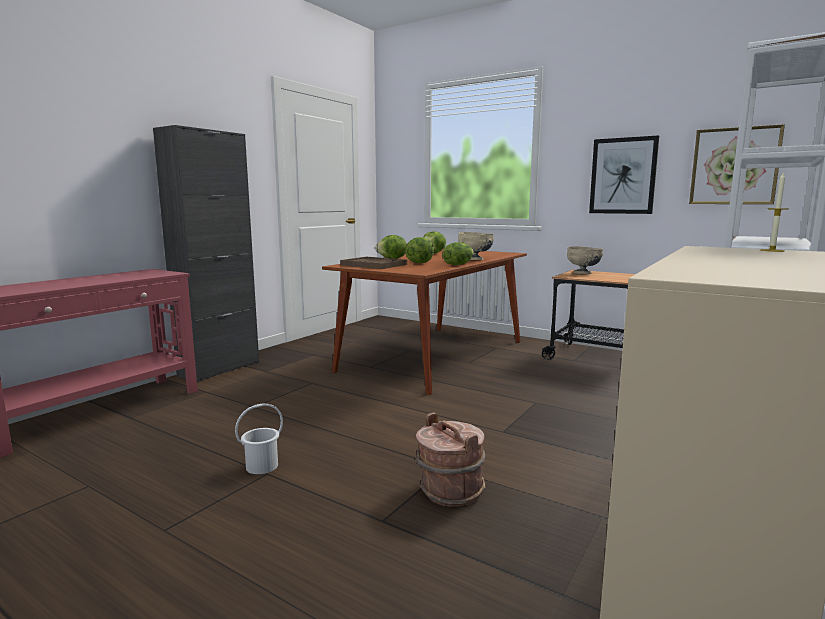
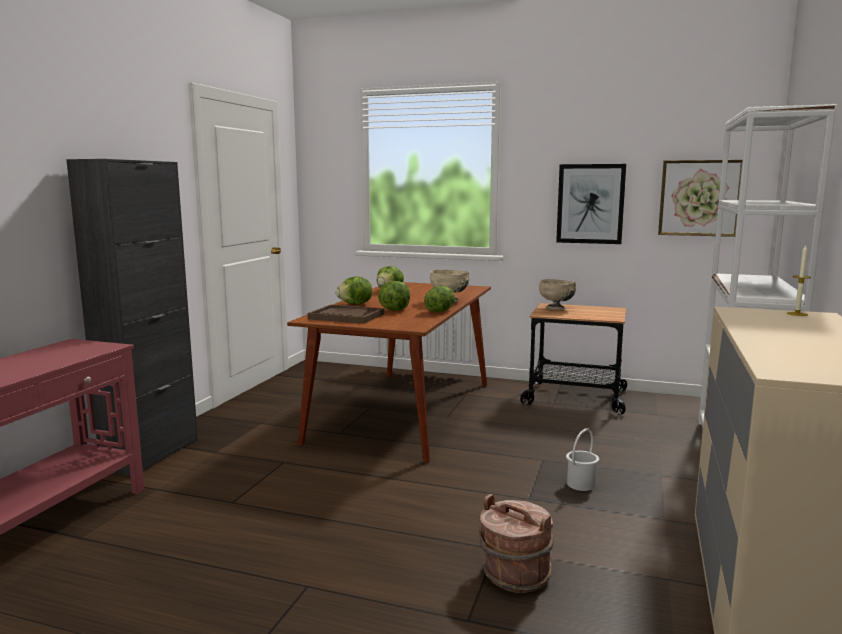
camera: 15 degrees left, 0 degrees up
white bucket [235,404,283,474] -> white bucket moved to [566,429,599,491]

